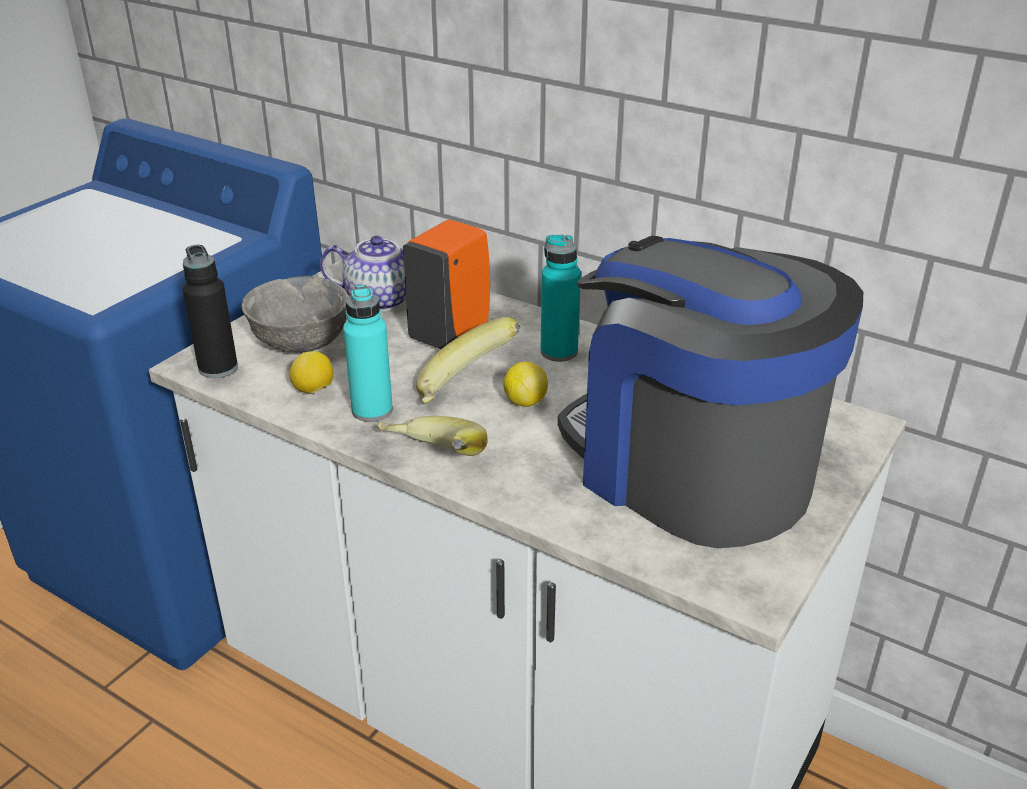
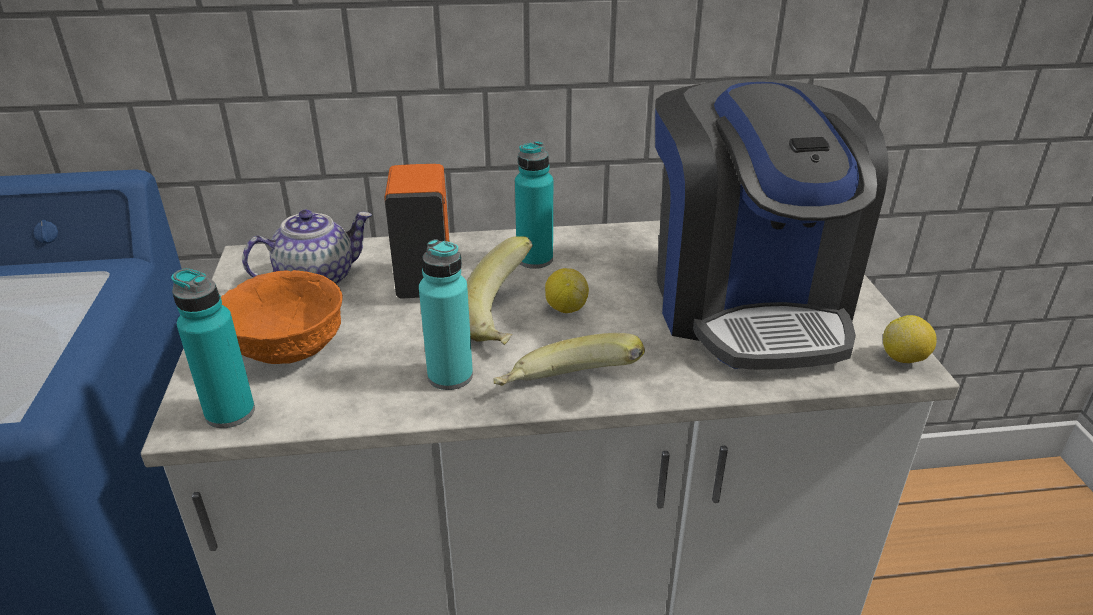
camera: 40 degrees left, 0 degrees up
black bottle [183,245,238,378] -> turquoise bottle [171,269,255,428]
grey bowl [241,276,348,353] -> orange bowl [221,270,343,364]
lemon [289,351,334,394] -> lemon moved to [883,315,937,363]
coffee machine [558,236,863,548] -> coffee machine turned 105 degrees counterclockwise [655,79,889,370]

